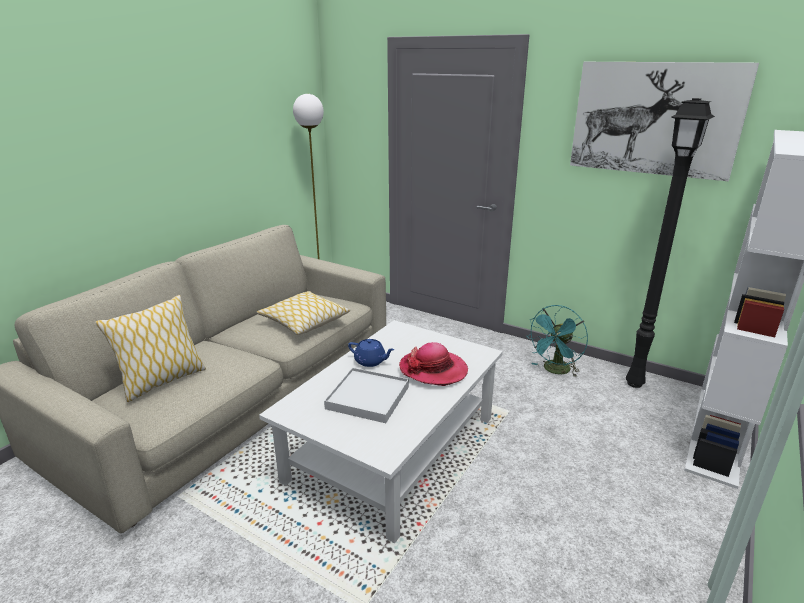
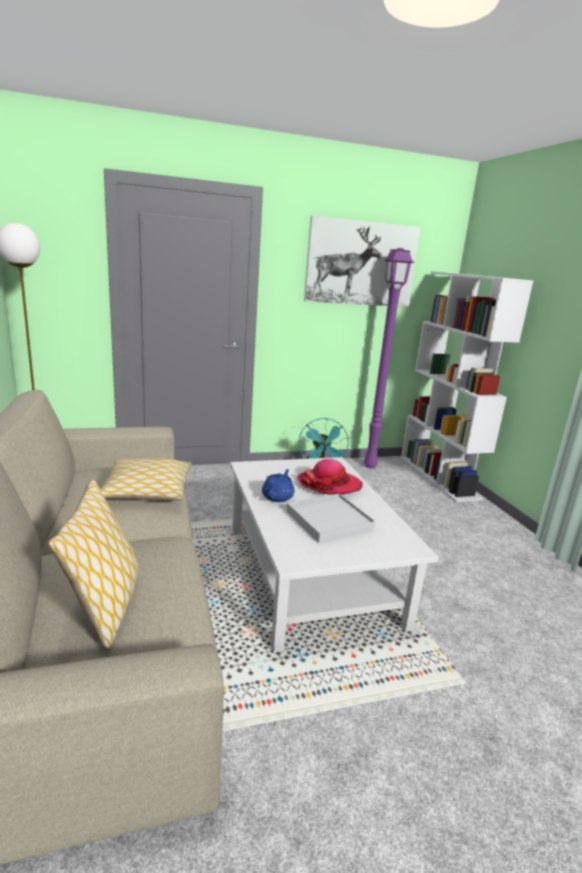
camera: 50 degrees left, 5 degrees down
blue teapot [348,339,395,367] -> blue teapot turned 45 degrees counterclockwise [262,469,294,502]
black floor lamp [626,98,715,388] -> purple floor lamp [364,248,414,469]

